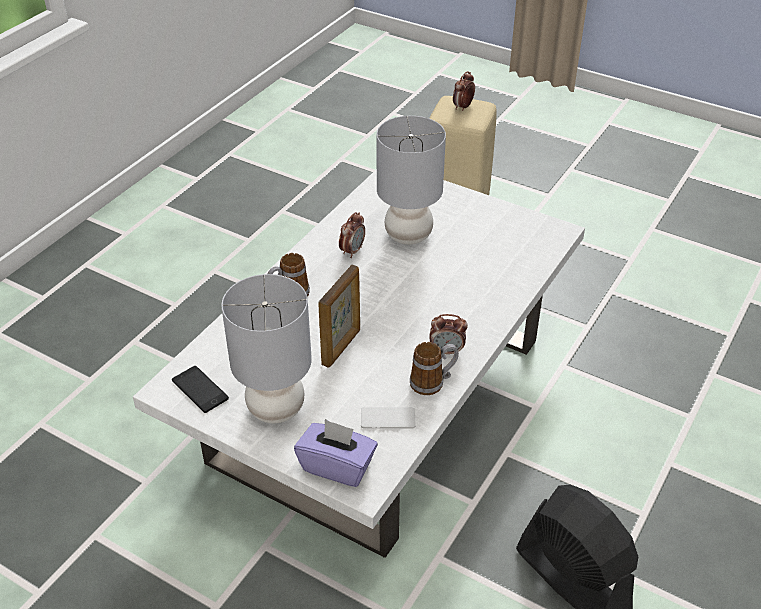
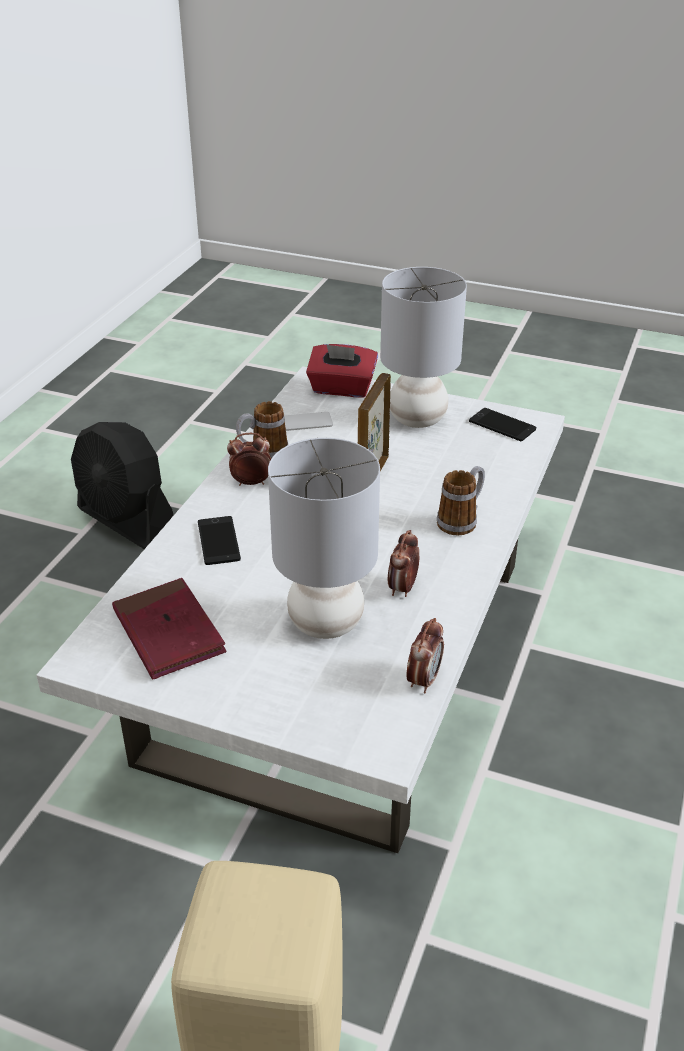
camera: 170 degrees right, 5 degrees down
purple tissue box [294,419,378,487] -> red tissue box [306,344,378,398]
alarm clock [453,71,475,111] -> alarm clock moved to [407,618,444,693]
none -> red book [112,578,227,680]
none -> phone [198,516,241,565]

